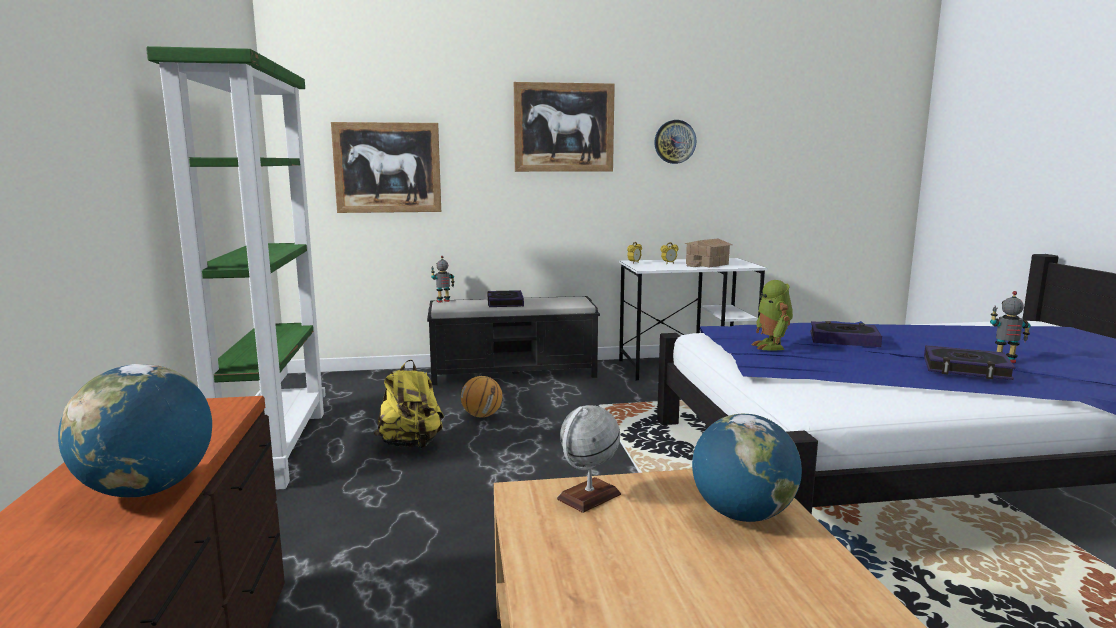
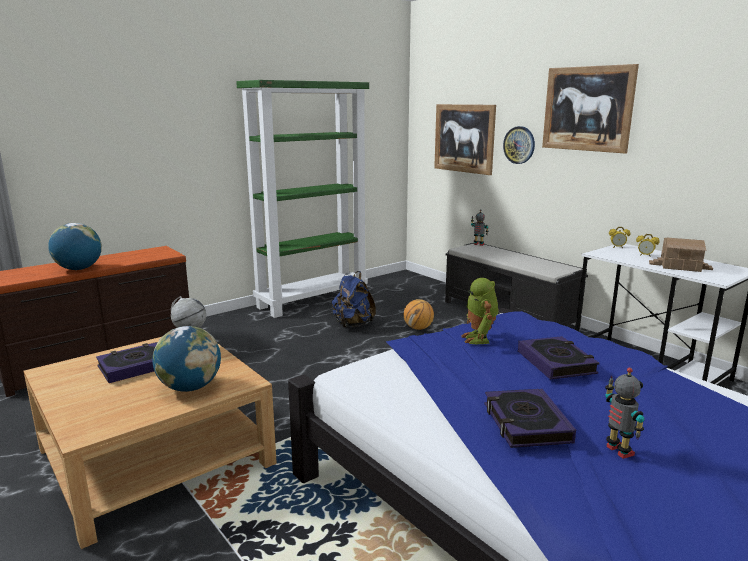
camera: 60 degrees right, 5 degrees up
yellow backpack [374,360,444,448] -> blue backpack [332,271,376,328]
book [488,290,524,307] -> book moved to [96,342,157,383]
wall clock [654,120,696,164] -> wall clock moved to [503,126,535,164]
toy robot [752,280,793,350] -> toy robot turned 60 degrees counterclockwise [461,278,499,344]

